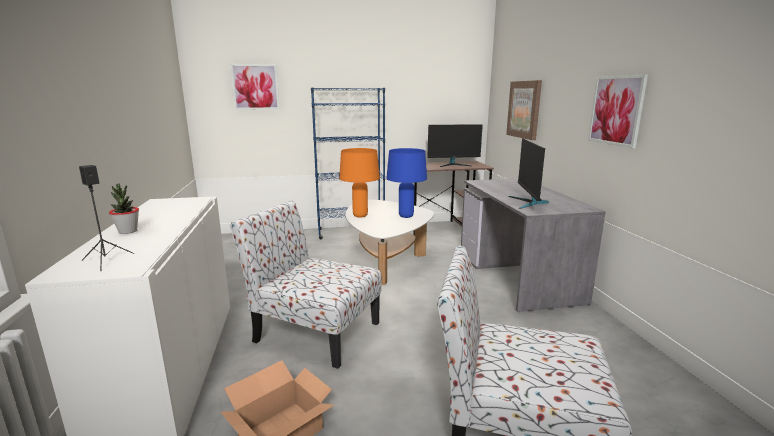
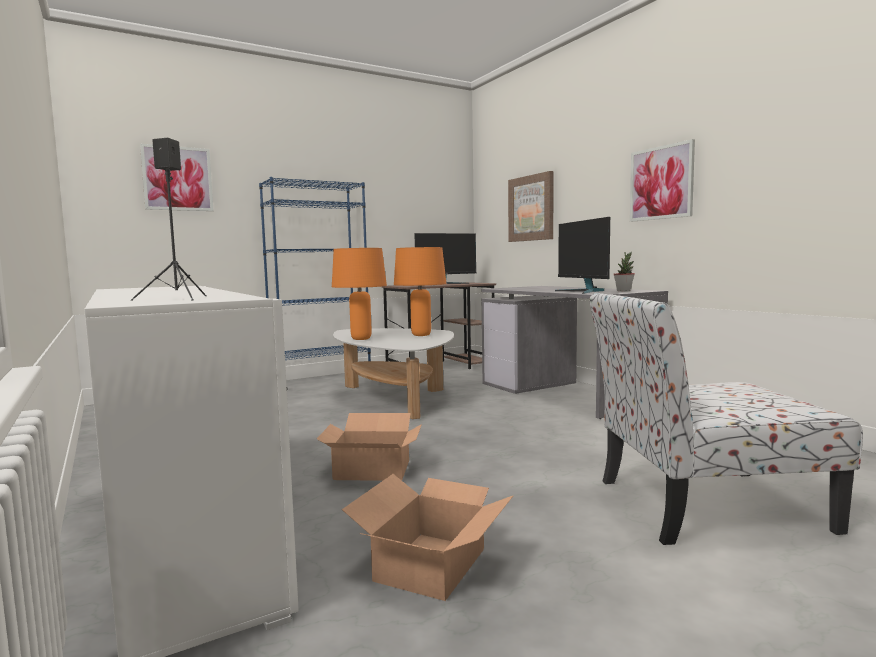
camera: 20 degrees left, 10 degrees down
potted plant [109,184,139,234] -> potted plant moved to [614,252,635,291]
chair [230,200,382,369] -> cardboard box [317,413,422,481]
blue table lamp [386,148,427,218] -> orange table lamp [394,247,446,336]

